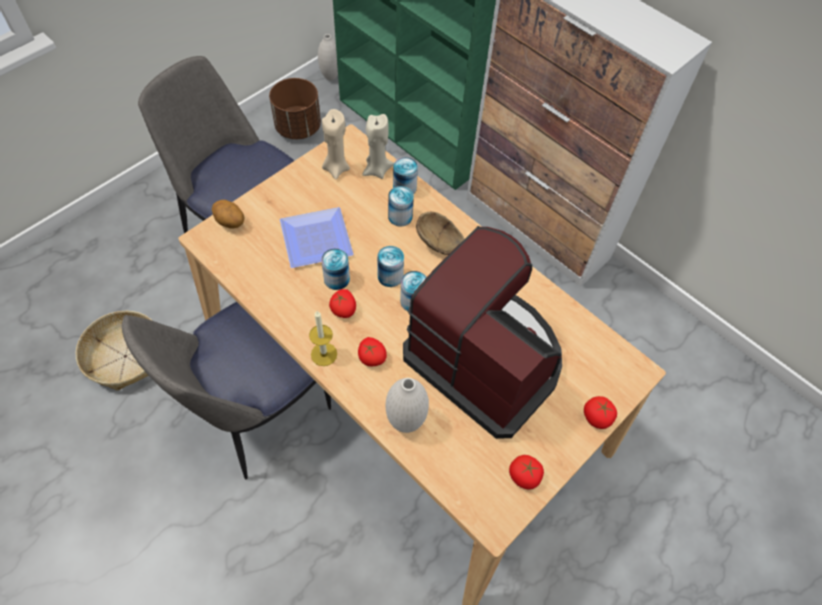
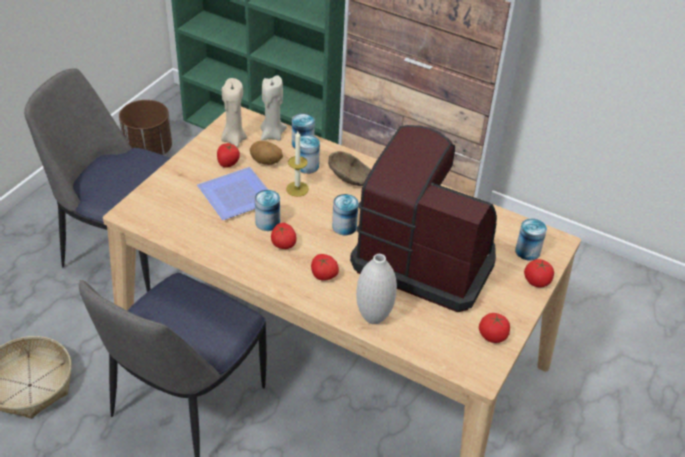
camera: 15 degrees left, 15 degrees down
potato [212,200,245,229] -> potato moved to [250,141,283,165]
candle [309,311,337,366] -> candle moved to [286,131,309,197]
white vase [318,34,338,80] -> none
can [377,246,404,287] -> can moved to [515,219,547,261]
none -> tomato [217,143,240,168]

